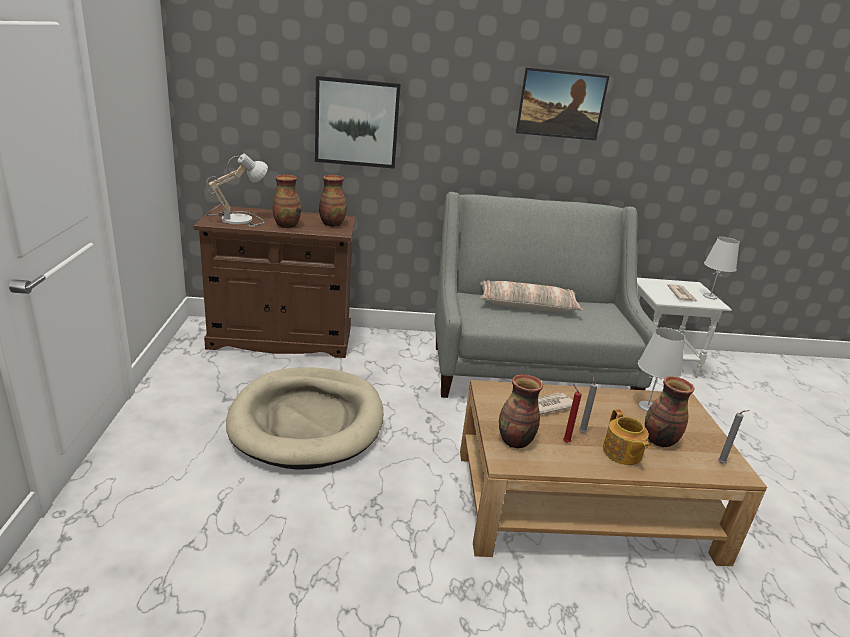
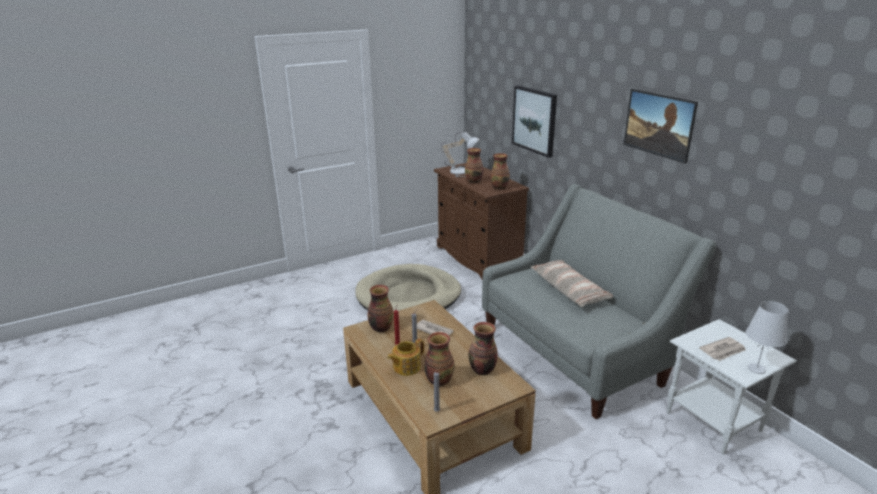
camera: 65 degrees right, 0 degrees up
white table lamp [638,327,685,412] -> vase [469,322,498,375]

